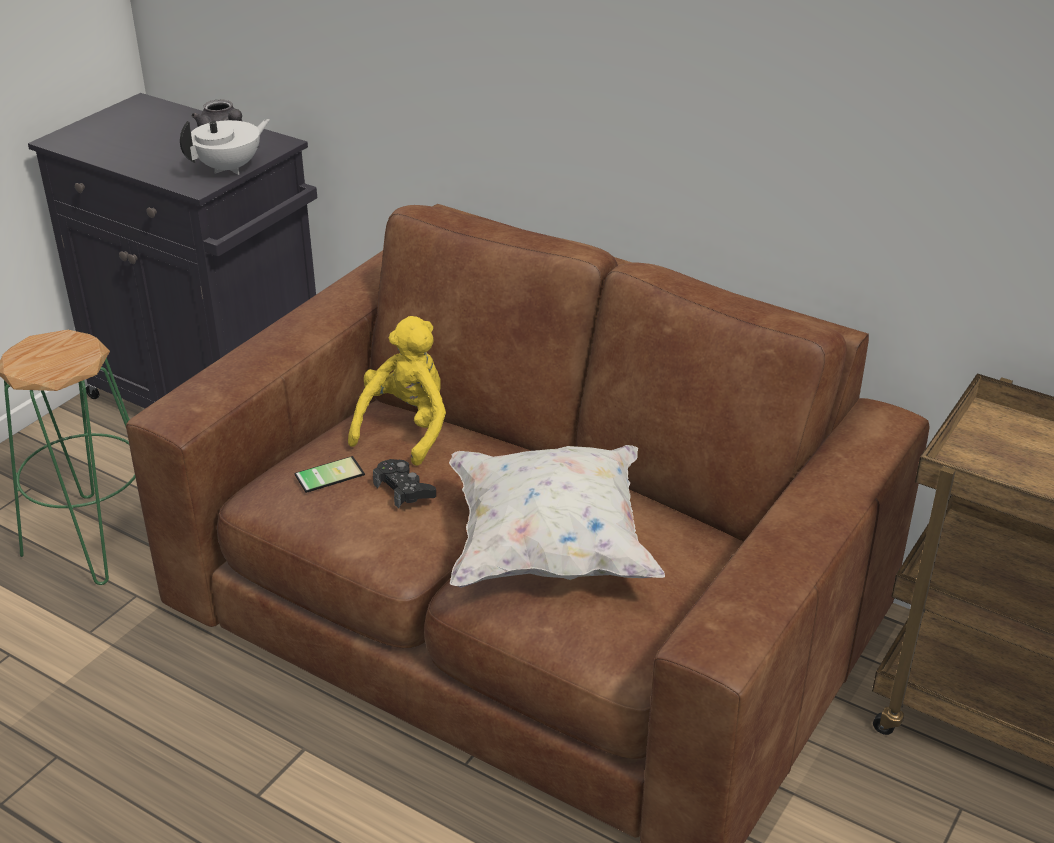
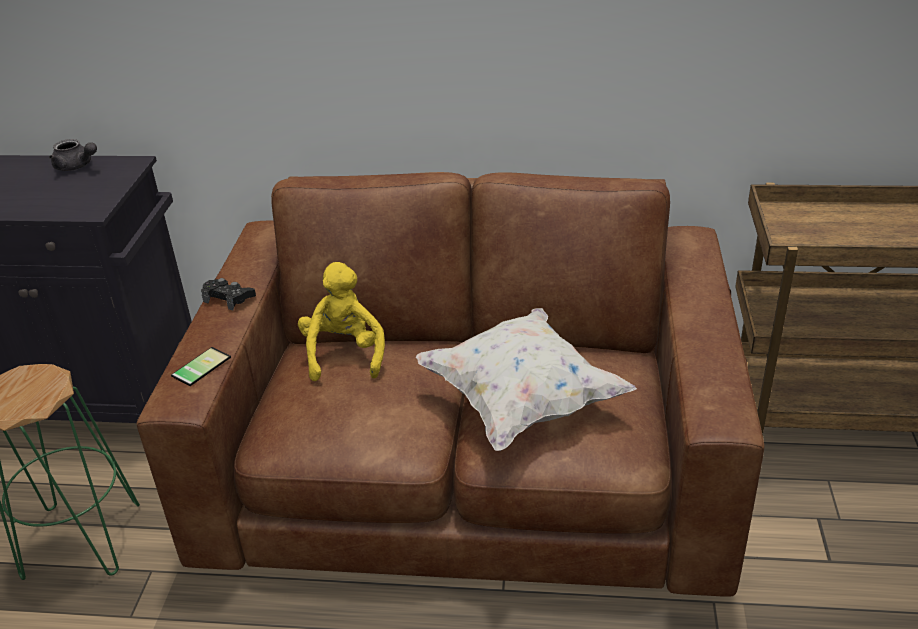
camera: 25 degrees left, 0 degrees up
white teapot [180,119,270,175] -> none
phone [294,456,365,493] -> phone moved to [171,347,231,386]
black game controller [373,459,436,509] -> black game controller moved to [201,278,256,311]

